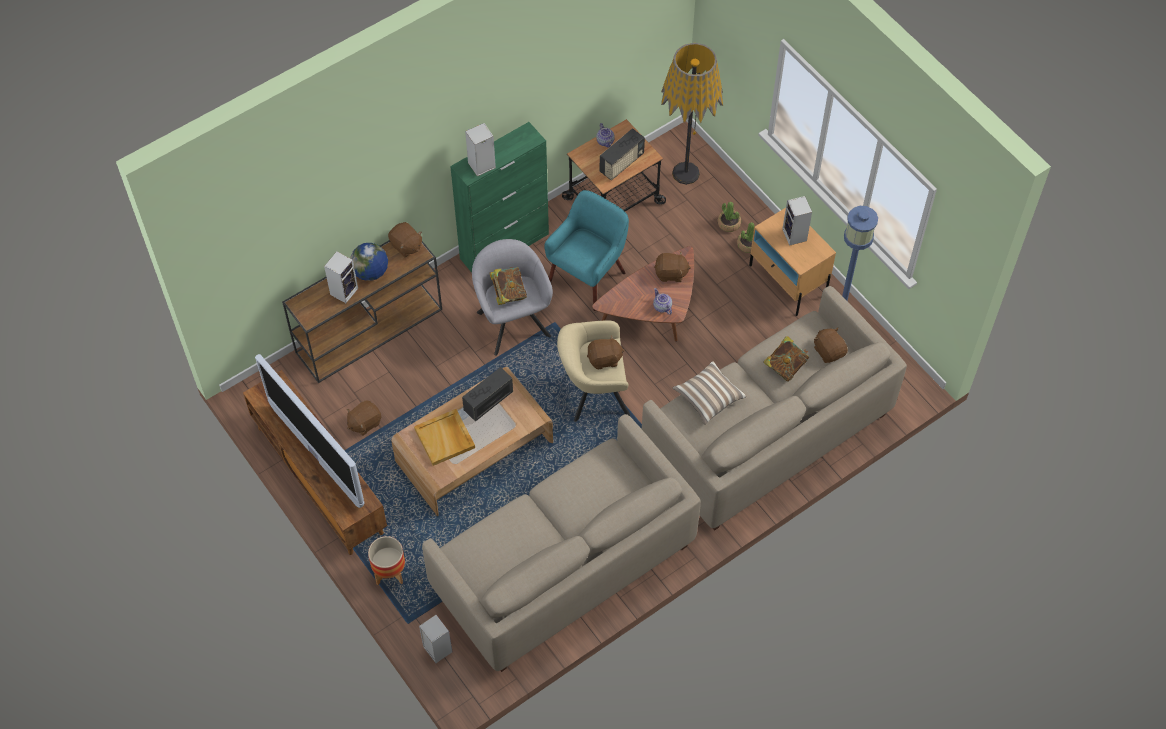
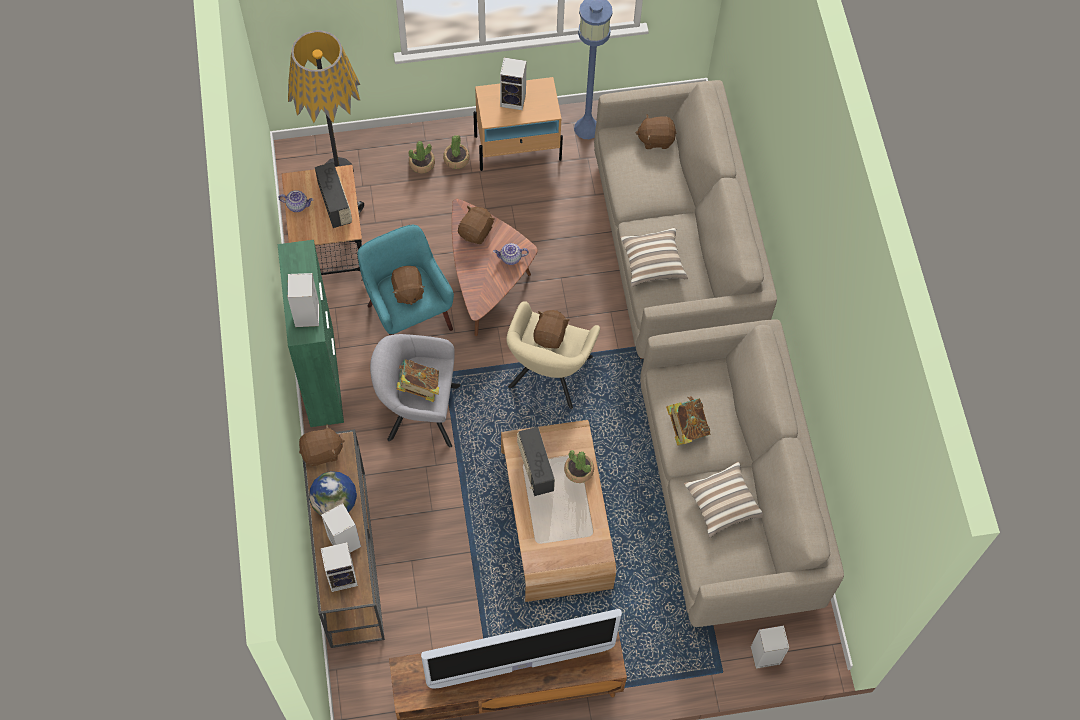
camera: 65 degrees left, 5 degrees up
brown plush toy [347,401,381,436] -> brown plush toy moved to [391,266,425,305]
planter [368,536,405,585] -> none
beige tray [414,409,475,466] -> none
book [763,336,809,382] -> book moved to [666,396,710,446]
none -> speaker [321,542,358,592]
none -> potted plant [564,450,594,483]
none -> pillow [684,462,763,538]

